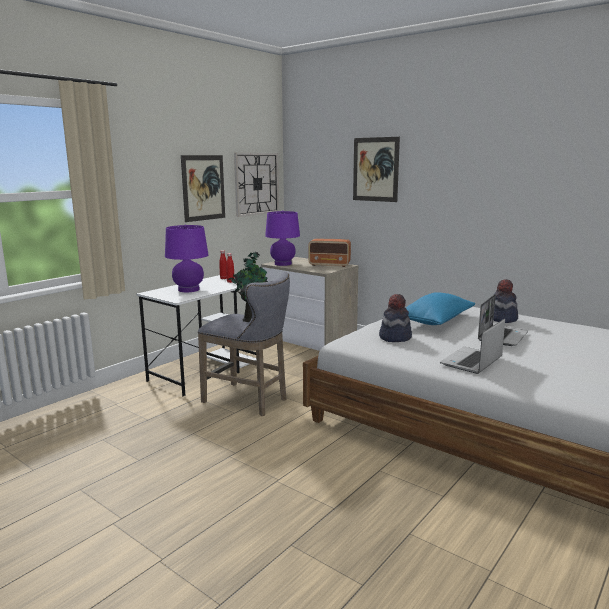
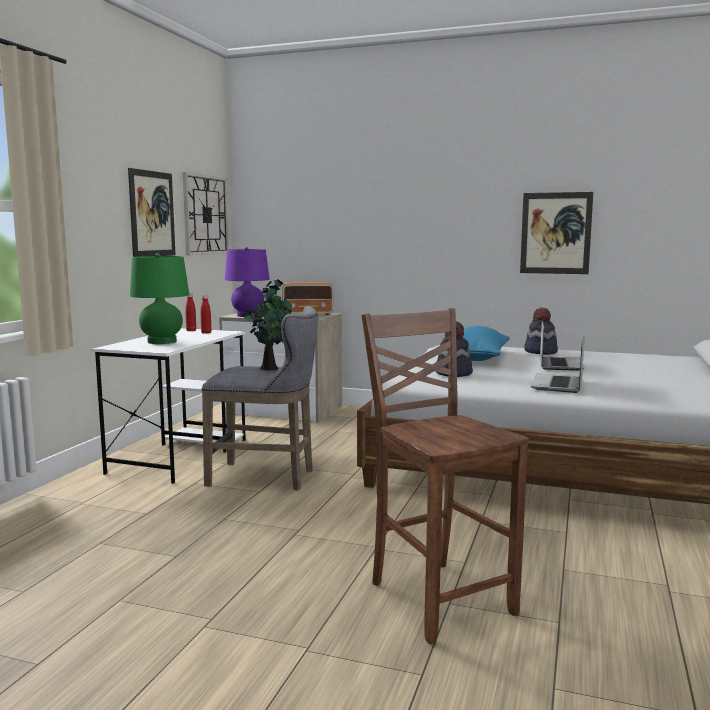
camera: 20 degrees left, 5 degrees down
purple table lamp [165,225,208,292] -> green table lamp [130,253,189,344]
picture [353,137,400,202] -> picture moved to [520,192,593,274]
none -> brown chair [362,308,529,644]

